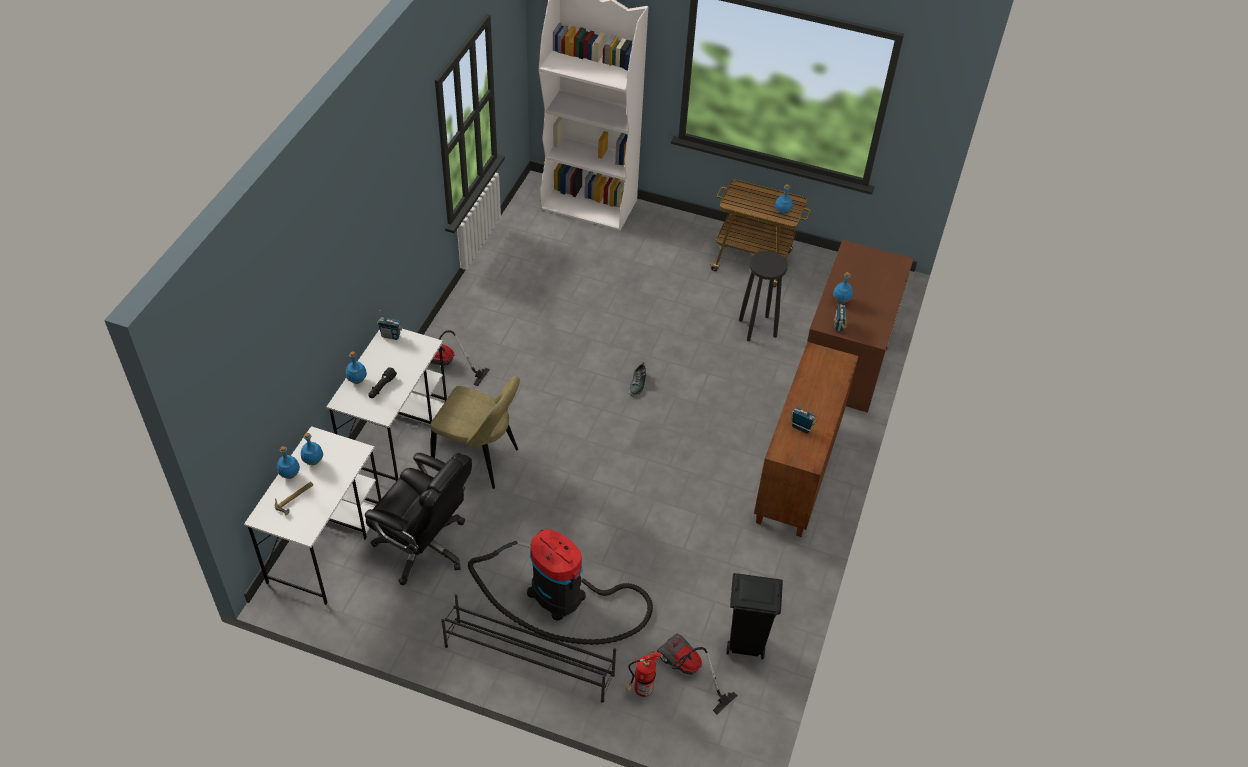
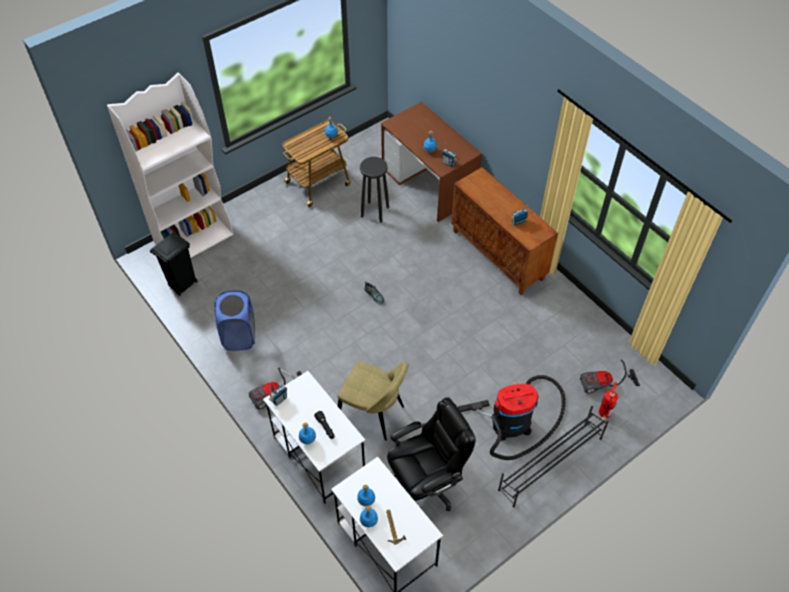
camera: 55 degrees left, 5 degrees up
beige chair [430,376,520,489] -> beige chair turned 60 degrees clockwise [338,362,409,441]
black trash can [726,573,783,659] -> black trash can moved to [150,232,198,296]
none -> blue laundry basket [215,291,255,351]

